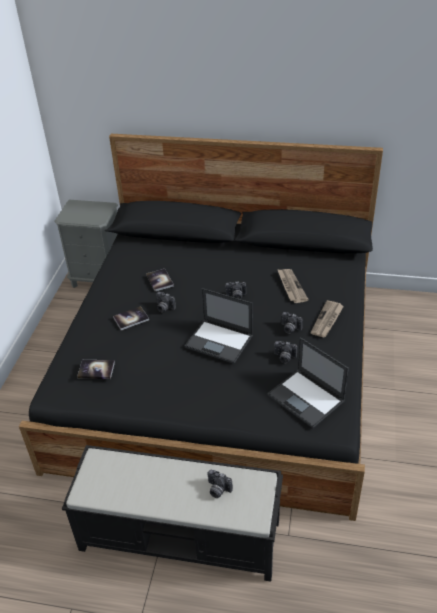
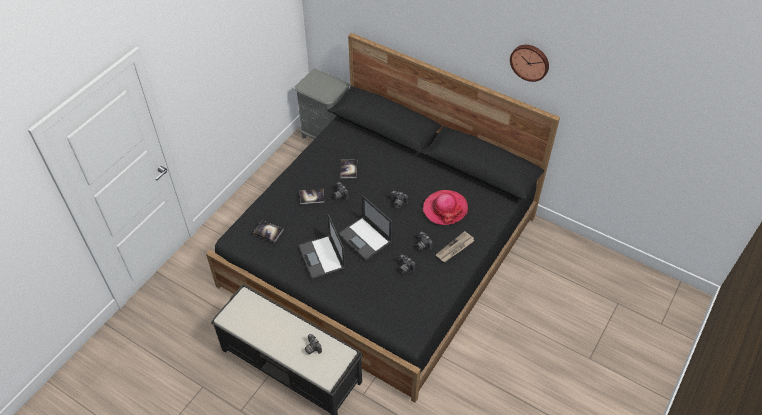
camera: 20 degrees right, 10 degrees up
laptop [267,337,349,428] -> laptop moved to [298,214,345,279]
newspaper [277,269,309,303] -> hat [423,190,468,225]
none -> wall clock [510,45,549,82]

